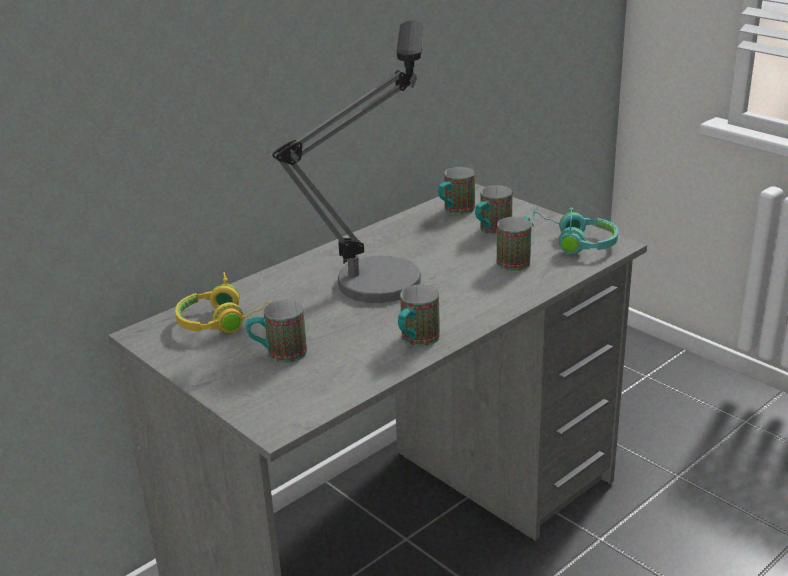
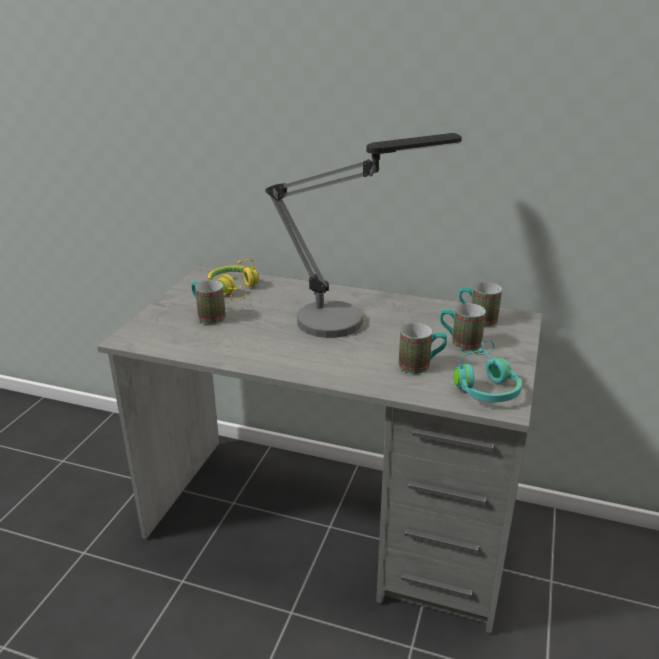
camera: 60 degrees right, 0 degrees up
mug [398,285,440,347] -> none

